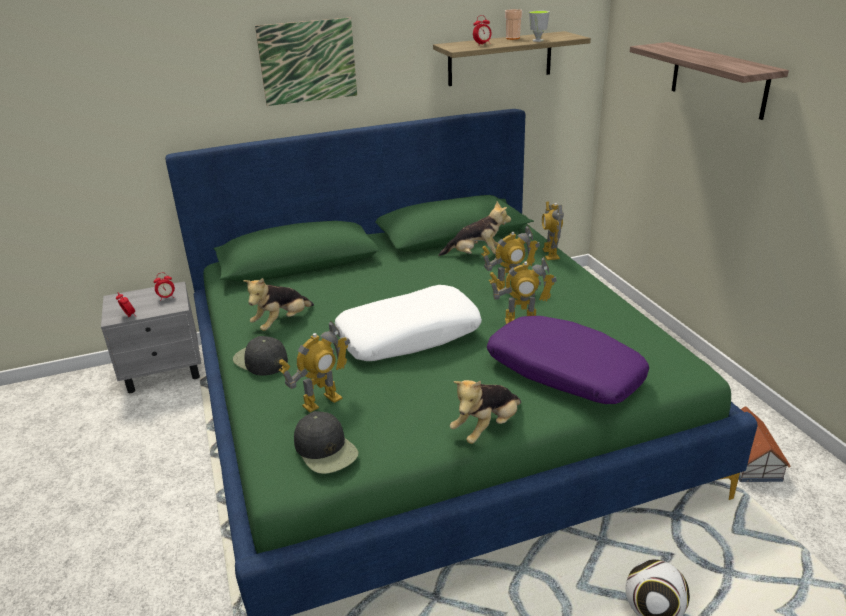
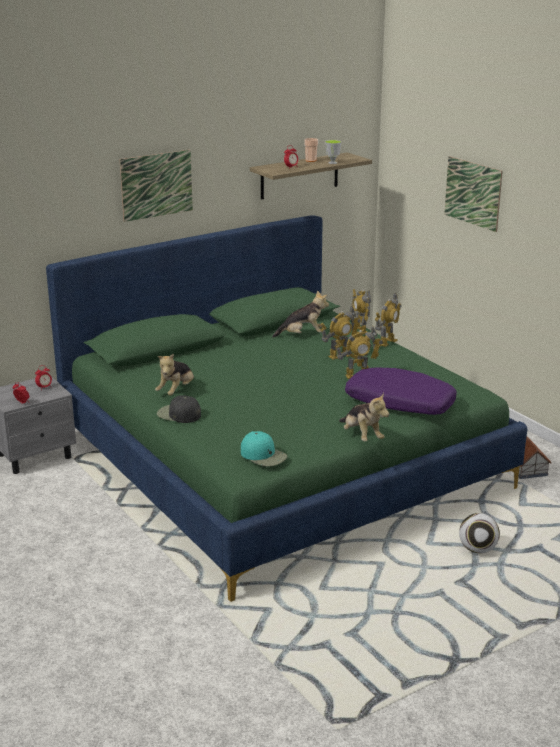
camera: 15 degrees left, 5 degrees down
toy robot [279,321,350,412] -> toy robot moved to [375,293,402,347]
black cap [294,411,359,474] -> turquoise cap [241,431,287,466]
white pillow [335,285,482,361] -> none
plush toy [450,380,521,444] -> plush toy turned 60 degrees counterclockwise [339,393,389,441]
shelf [630,42,789,120] -> picture [444,156,503,232]

